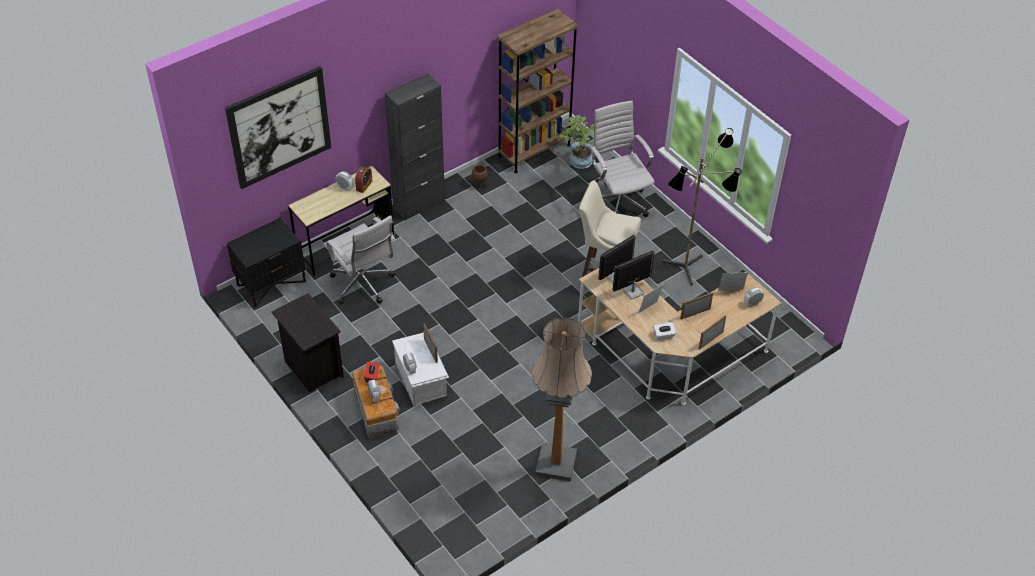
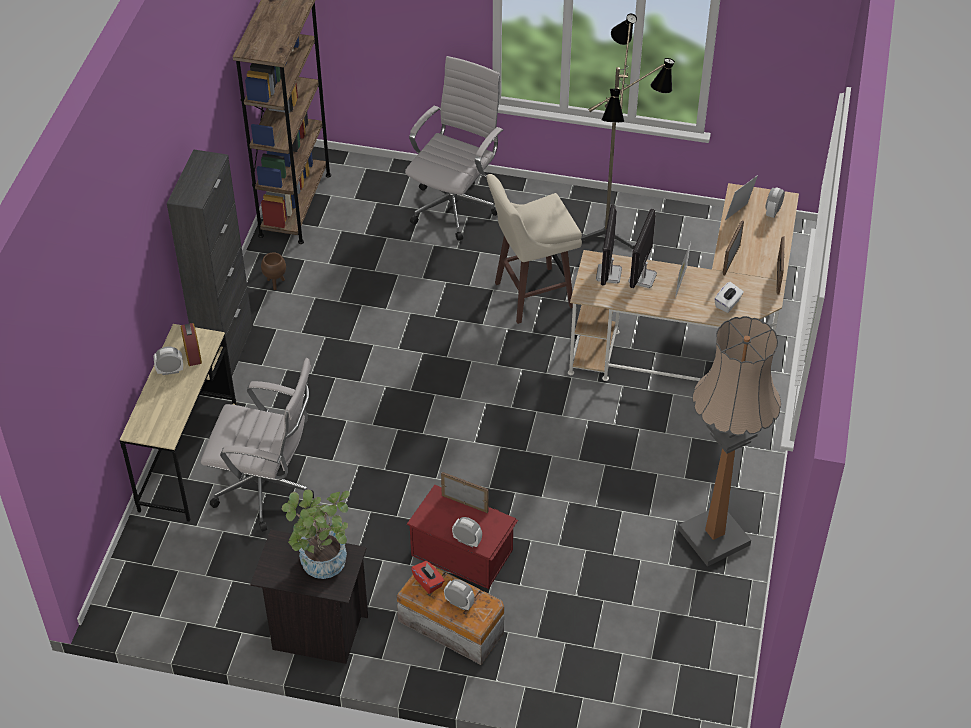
camera: 40 degrees left, 0 degrees up
picture [225,66,331,189] -> none
black nightstand [227,218,306,308] -> none
white storage box [392,333,449,406] -> red storage box [406,485,518,589]
potted plant [560,115,594,169] -> potted plant moved to [282,489,350,579]
white office chair [590,101,654,217] -> white office chair turned 90 degrees clockwise [405,56,503,241]

